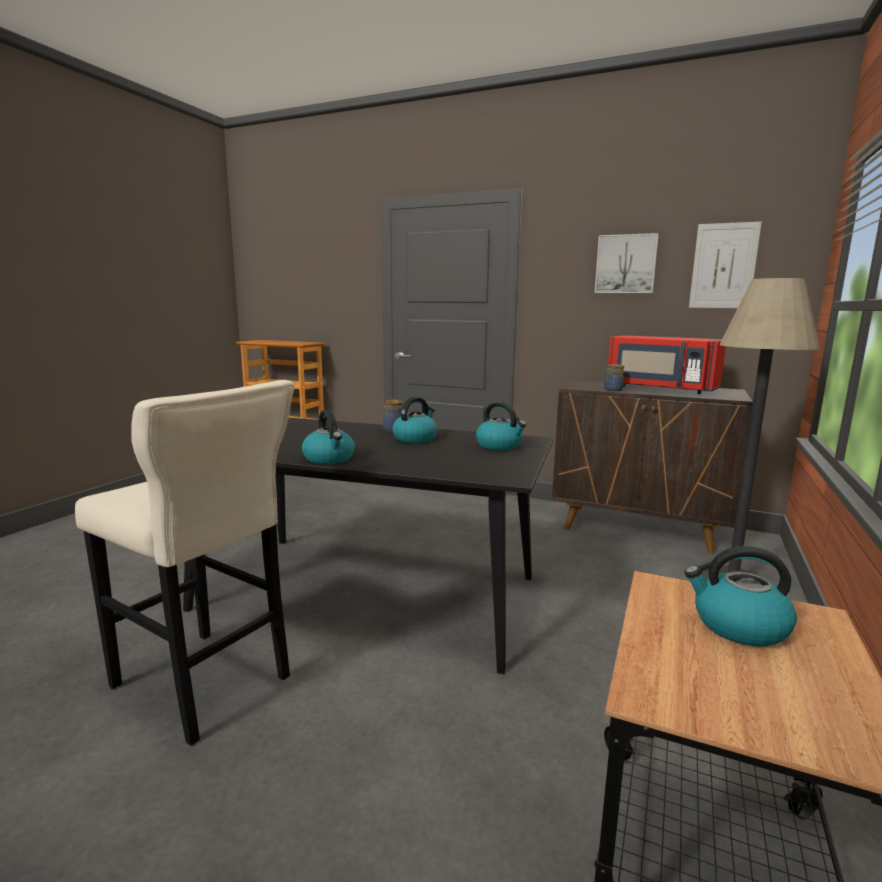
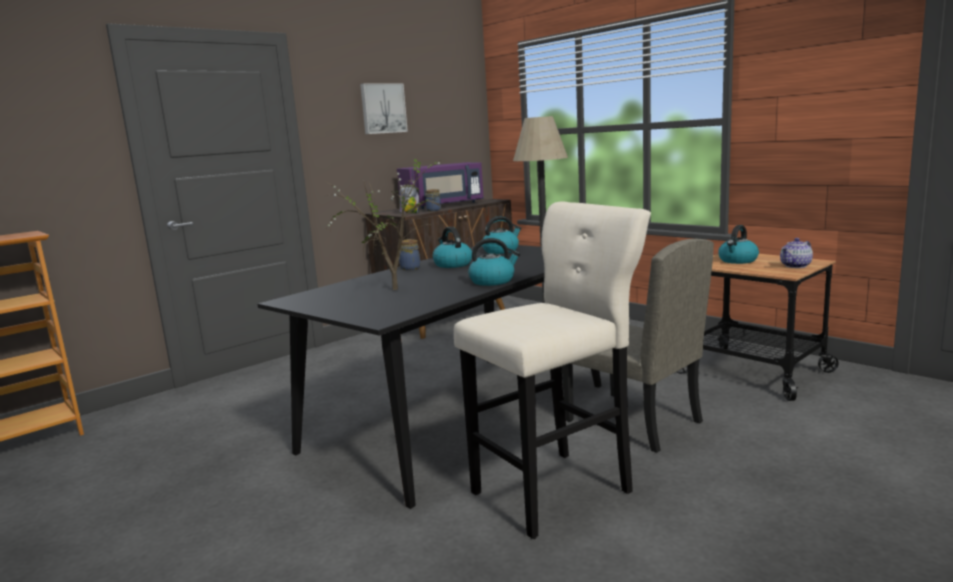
camera: 65 degrees left, 0 degrees up
red microwave [608,335,726,394] -> purple microwave [397,162,484,209]
picture [689,222,762,308] -> none
none -> potted plant [327,154,444,290]
none -> jar [399,185,419,213]
none -> beige chair [562,239,714,453]
none -> teapot [780,238,813,268]

